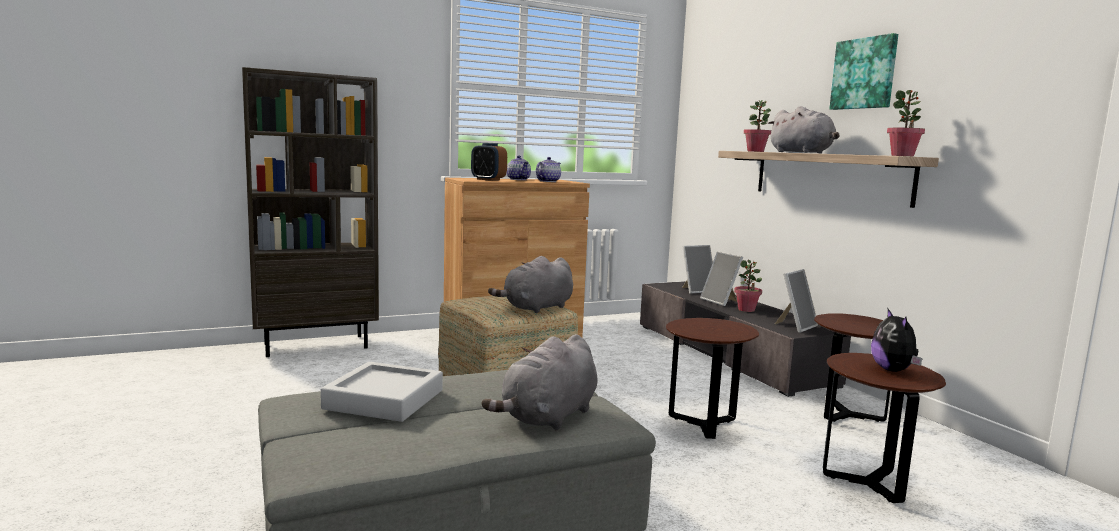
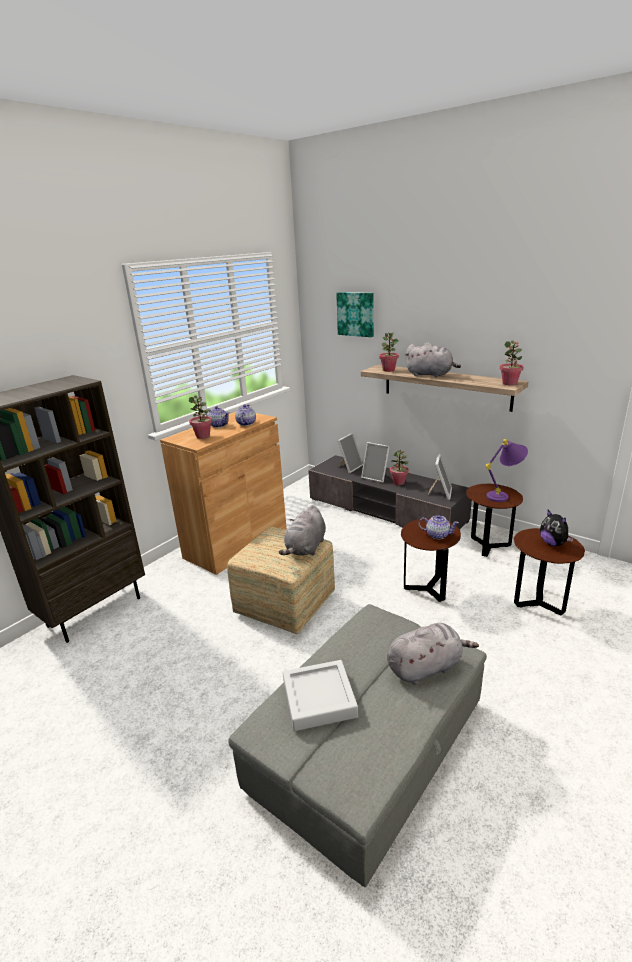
camera: 25 degrees left, 15 degrees up
alarm clock [471,143,507,181] -> potted plant [189,395,212,439]
grey plush toy [482,334,598,431] -> grey plush toy turned 120 degrees counterclockwise [387,623,479,685]
picture [829,33,898,110] -> picture moved to [336,292,374,337]
none -> teapot [418,515,459,539]
none -> purple table lamp [485,439,528,502]

